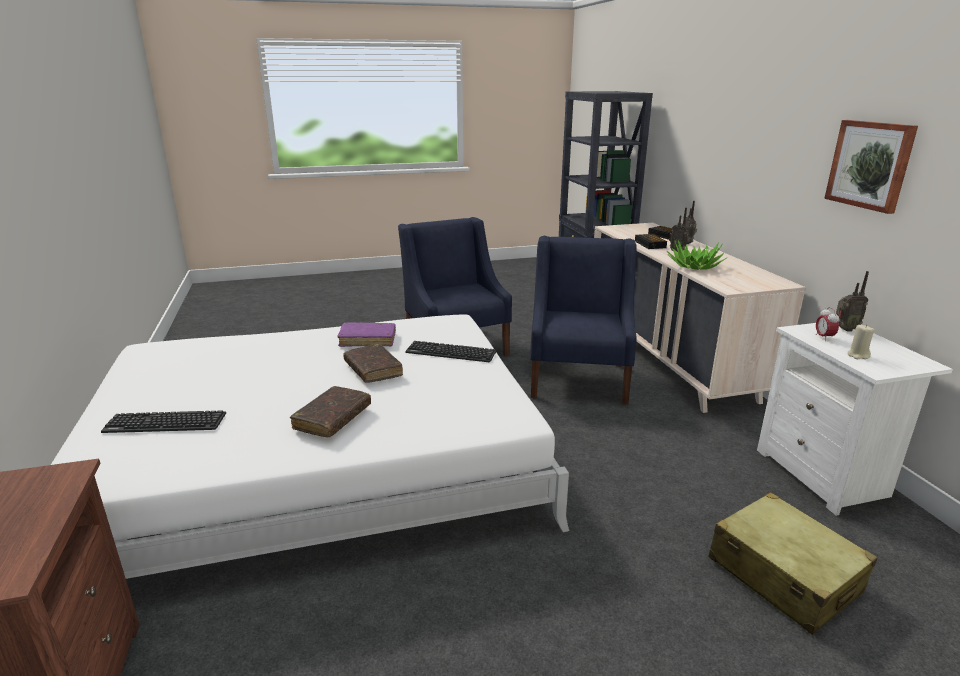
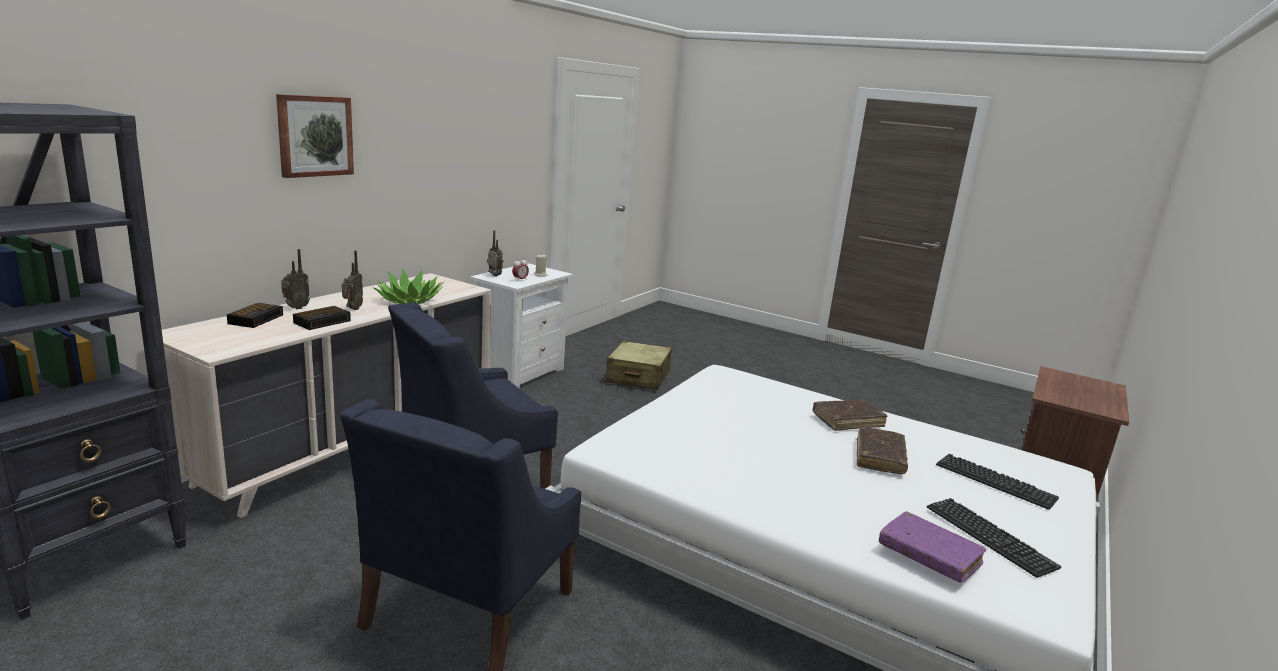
camera: 135 degrees left, 5 degrees down
purple book [338,323,396,347] -> purple book moved to [879,511,986,583]
brown book [343,344,403,383] -> brown book moved to [857,427,908,474]
keyboard [405,341,496,362] -> keyboard moved to [927,498,1061,578]
picture [824,120,918,214] -> picture moved to [276,94,354,178]

